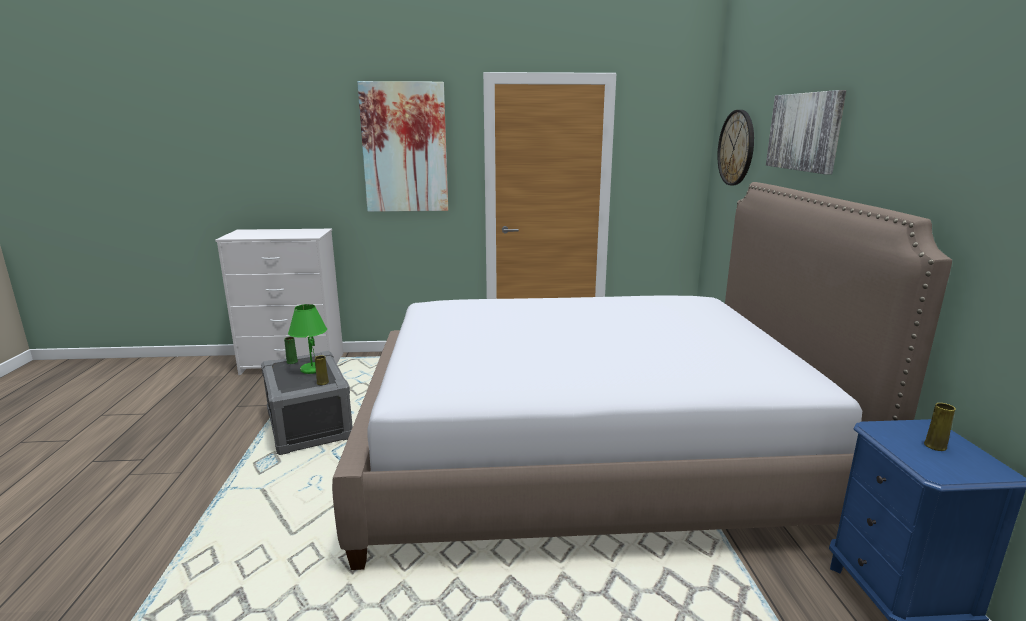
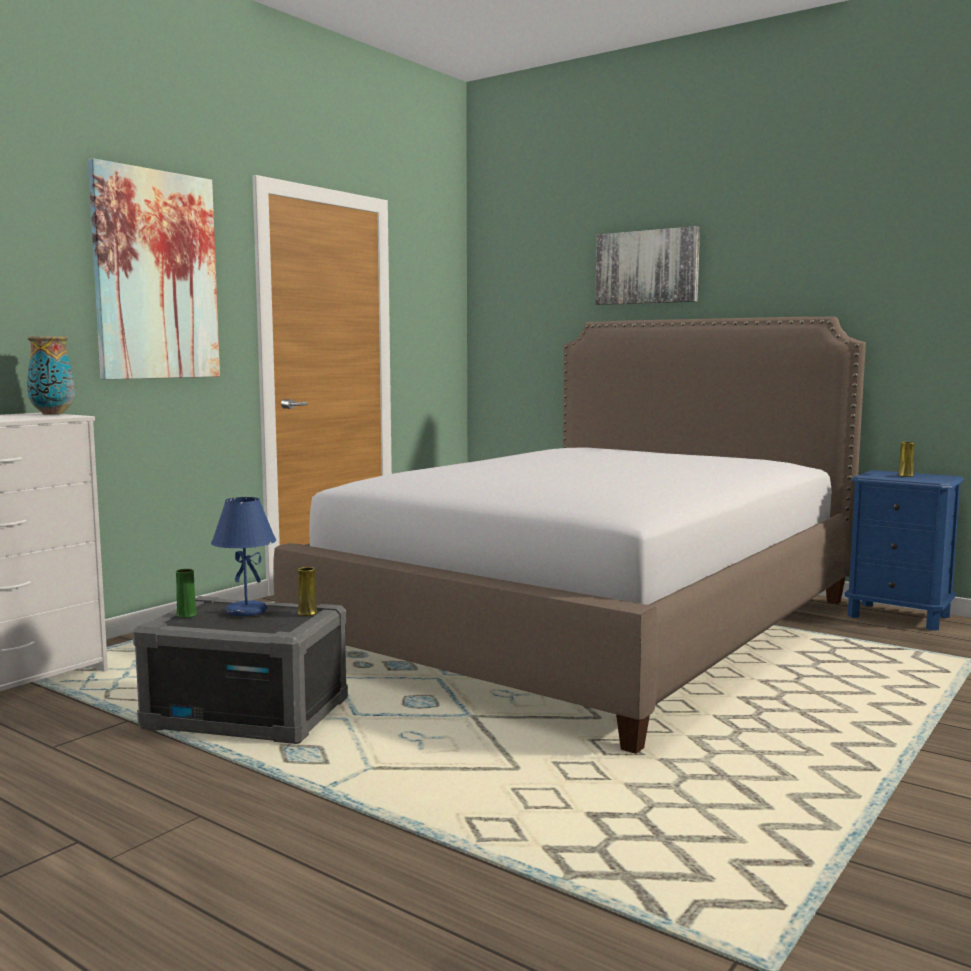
camera: 50 degrees left, 10 degrees down
green table lamp [288,304,327,374] -> blue table lamp [211,497,276,616]
wall clock [718,110,754,185] -> none
none -> vase [27,337,75,415]

